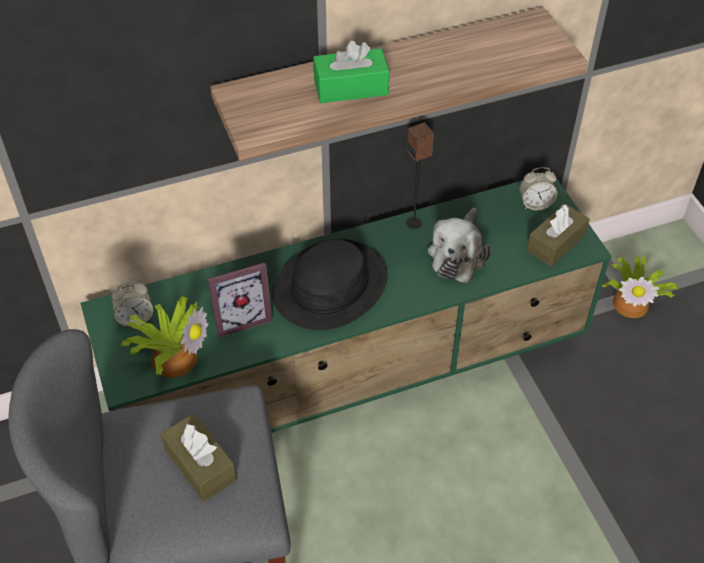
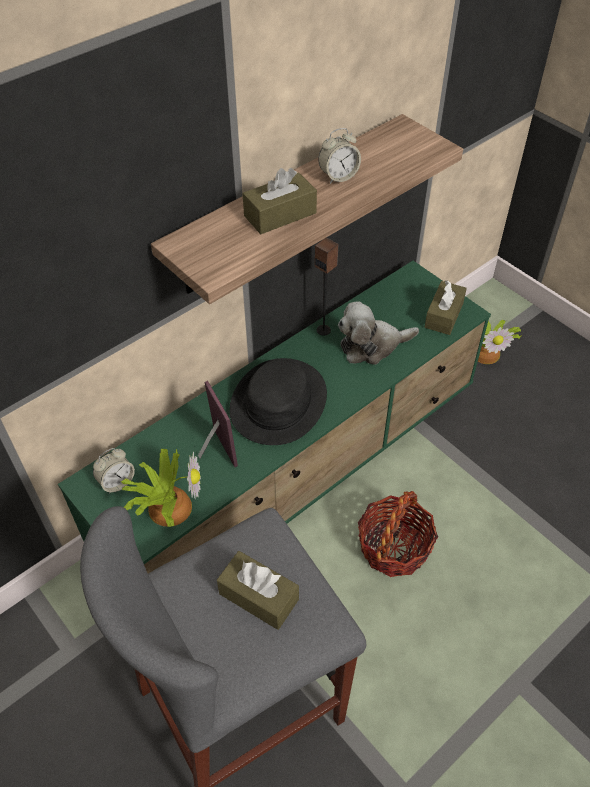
camera: 20 degrees left, 0 degrees up
picture frame [208,262,272,338] -> picture frame turned 75 degrees counterclockwise [198,381,238,467]
green tissue box [313,41,390,103] -> brown tissue box [243,168,317,234]
plush toy [428,208,491,283] -> plush toy turned 75 degrees clockwise [338,301,419,365]
alarm clock [520,167,557,211] -> alarm clock moved to [318,128,361,184]
none -> basket [358,491,438,577]

